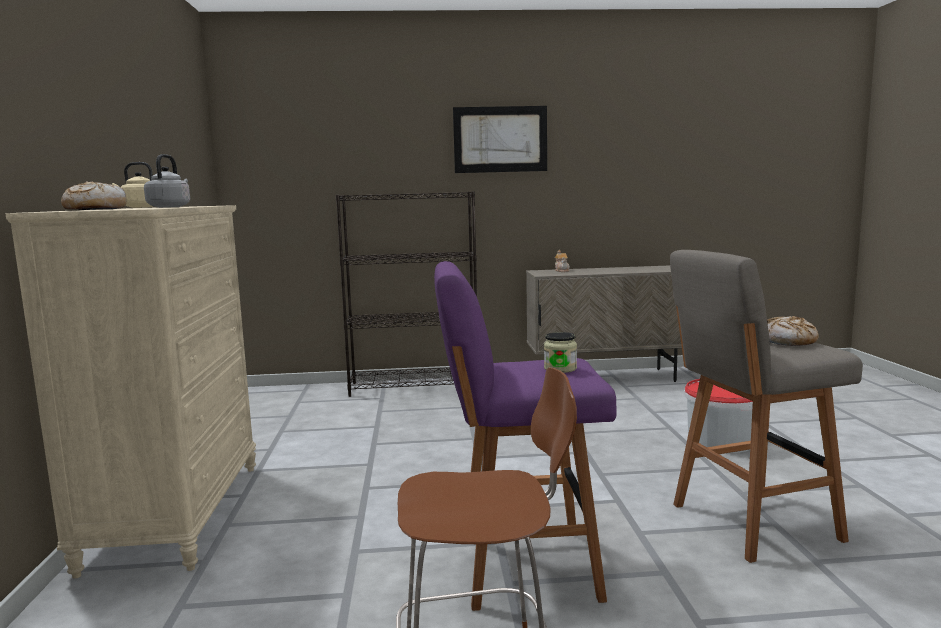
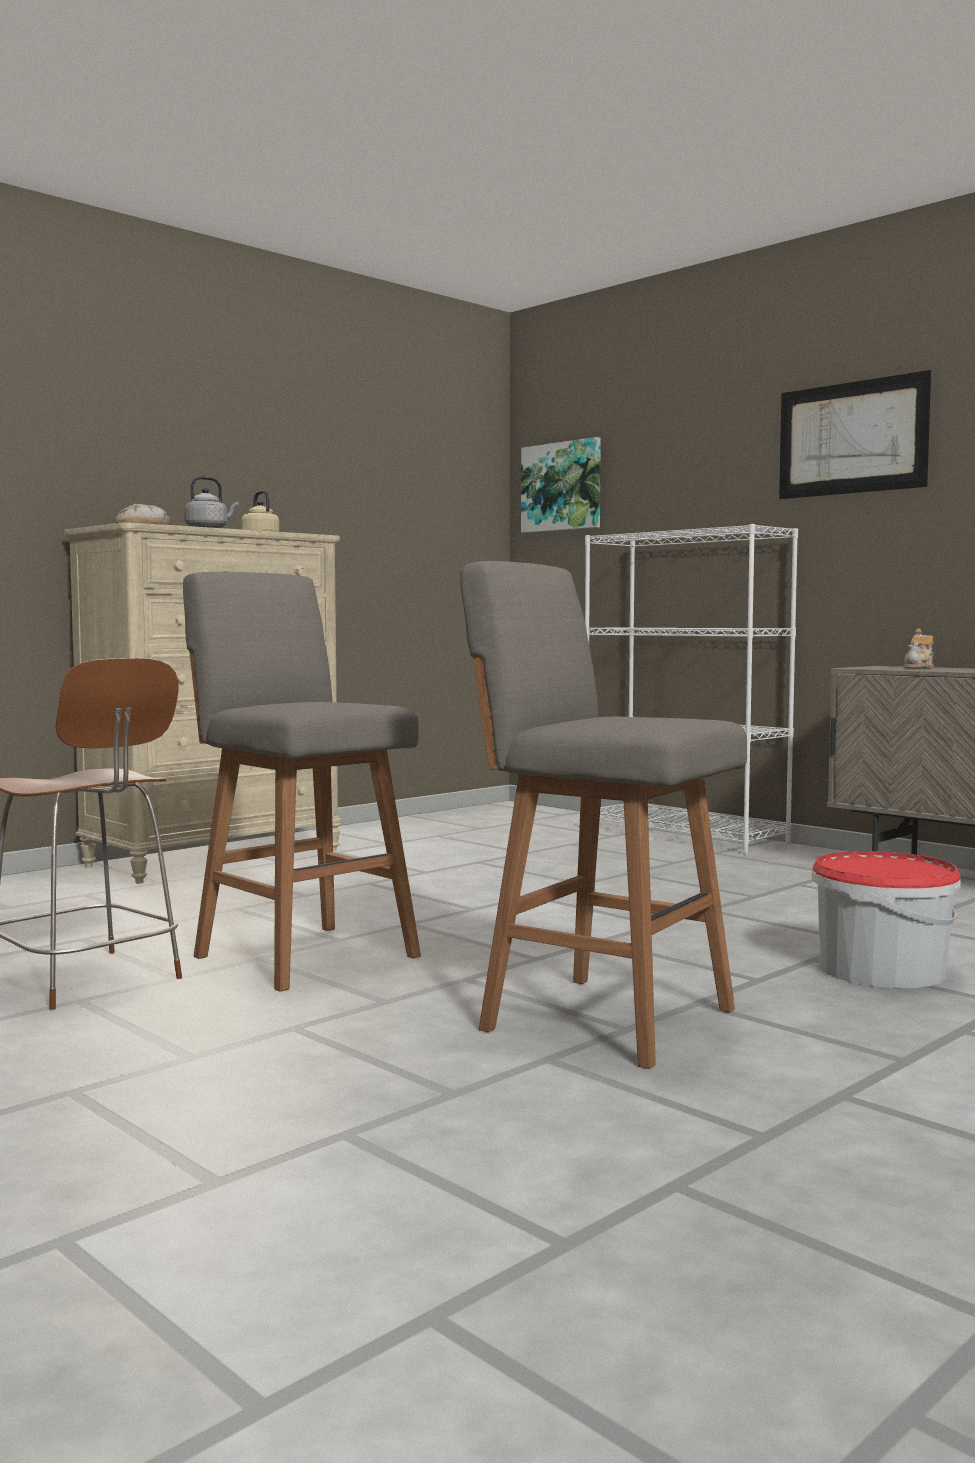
camera: 50 degrees right, 5 degrees down
black bookcase [336,191,477,397] -> white bookcase [585,524,798,855]
purple stool [434,261,617,611] -> grey stool [183,572,421,992]
jar [544,332,577,373] -> none
bread [767,316,819,346] -> none
none -> picture [521,437,601,533]

